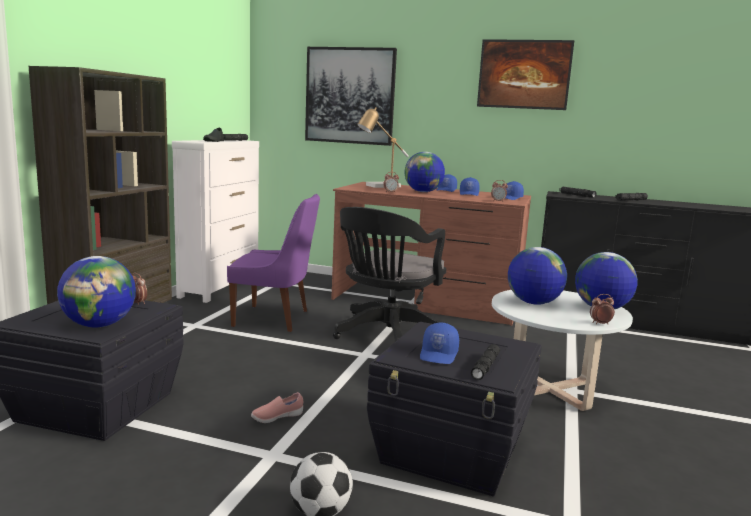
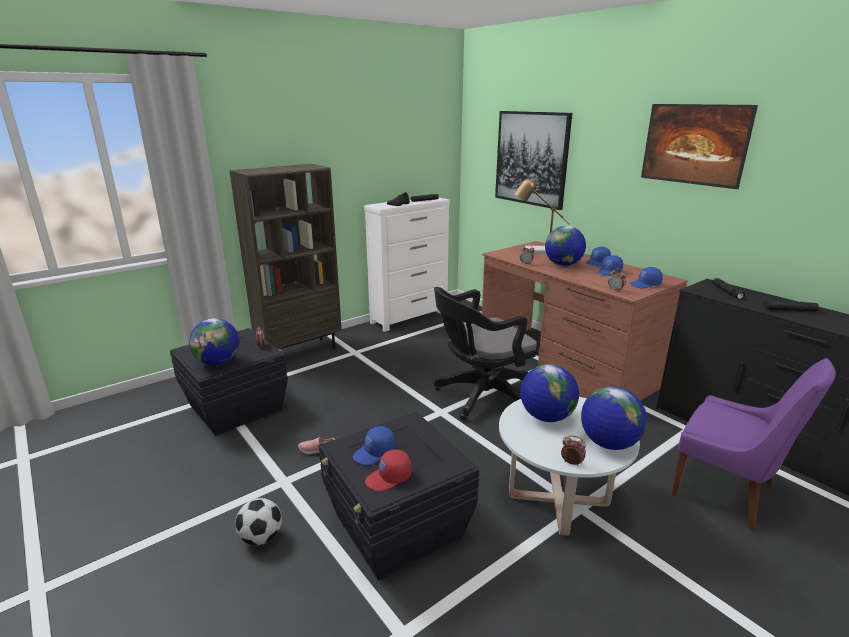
camera: 35 degrees right, 10 degrees up
purple chair [227,194,320,332] -> purple chair moved to [672,358,836,531]
black flashlight [471,344,500,380] -> red cap [365,449,412,492]

